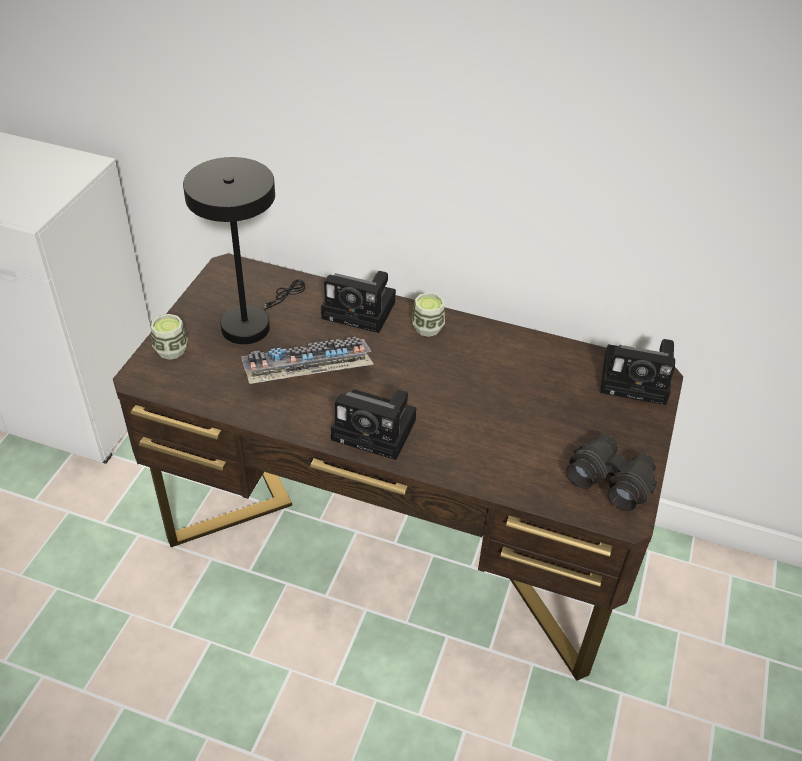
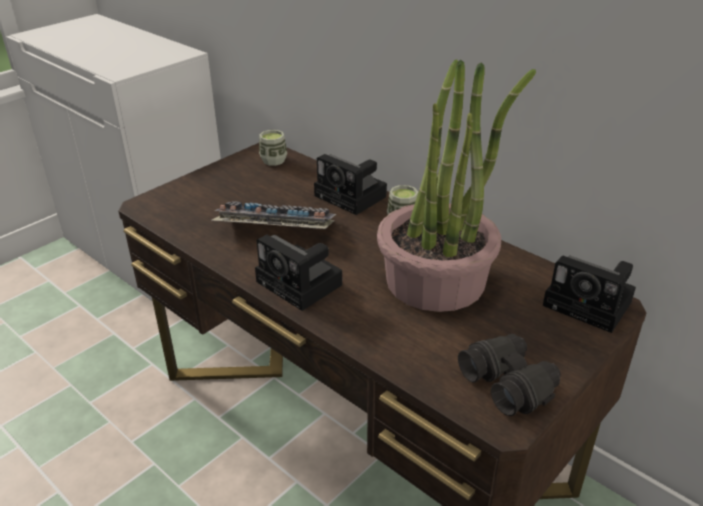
camera: 25 degrees right, 10 degrees down
cup [151,314,188,360] -> cup moved to [259,130,287,166]
black table lamp [183,157,305,344] -> none
none -> potted plant [377,59,536,312]

